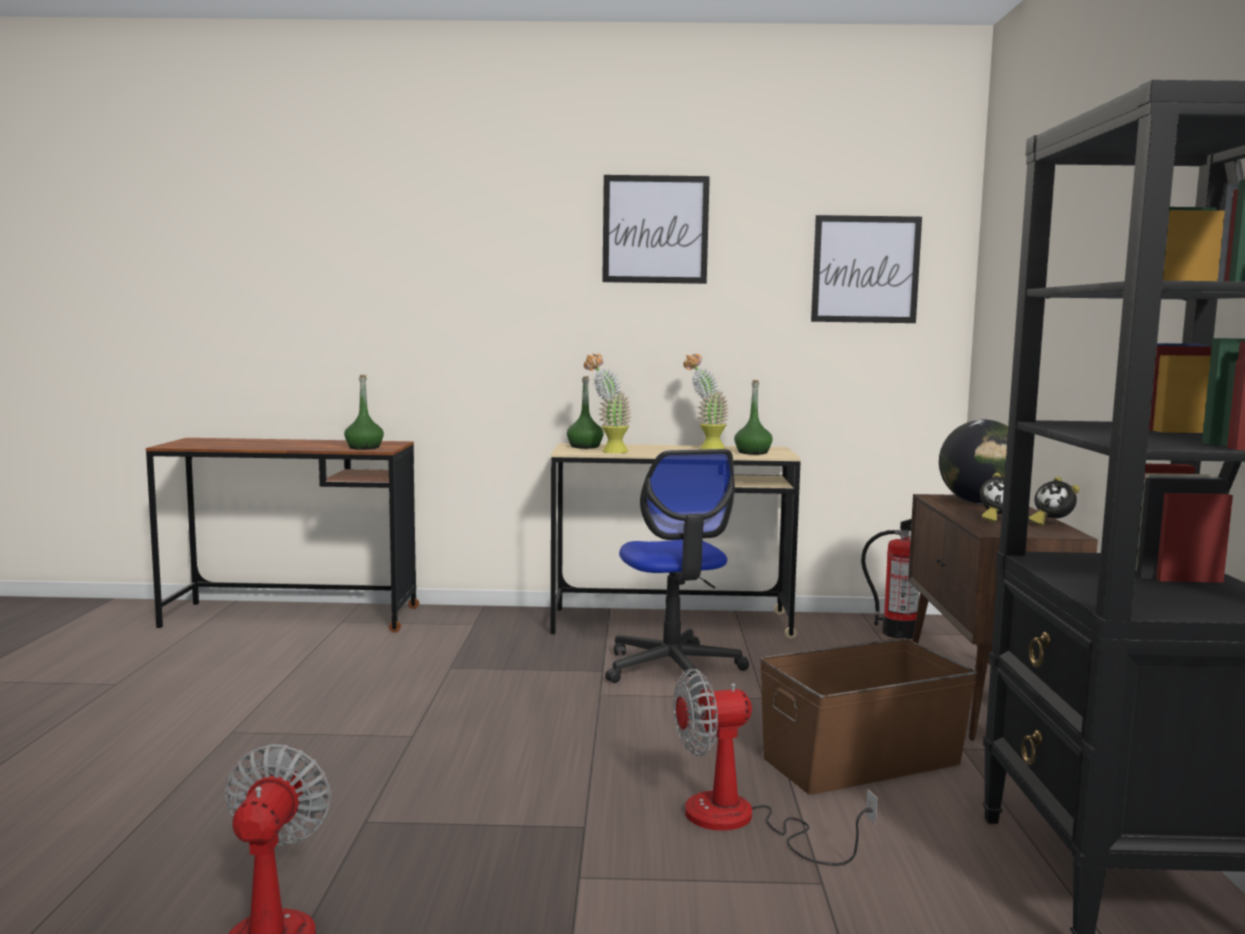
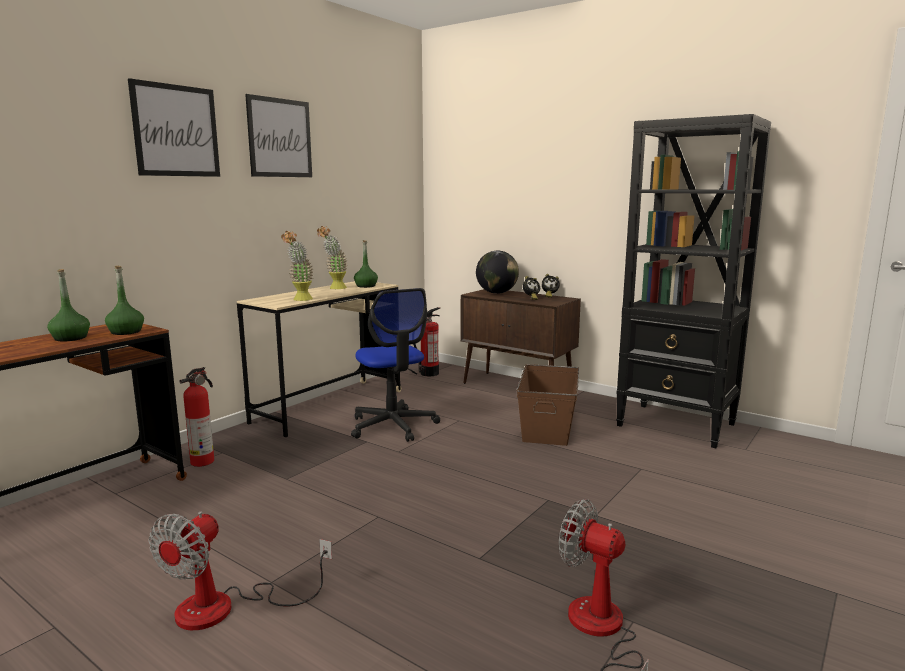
camera: 55 degrees left, 5 degrees up
green bottle [567,376,604,449] -> green bottle moved to [47,269,90,342]
office chair [605,449,749,689] -> office chair turned 45 degrees clockwise [351,288,440,442]
fan [673,668,878,866] -> fan moved to [148,511,332,630]
picture [811,215,922,323] -> picture moved to [128,78,220,177]
none -> fire extinguisher [180,367,214,467]

